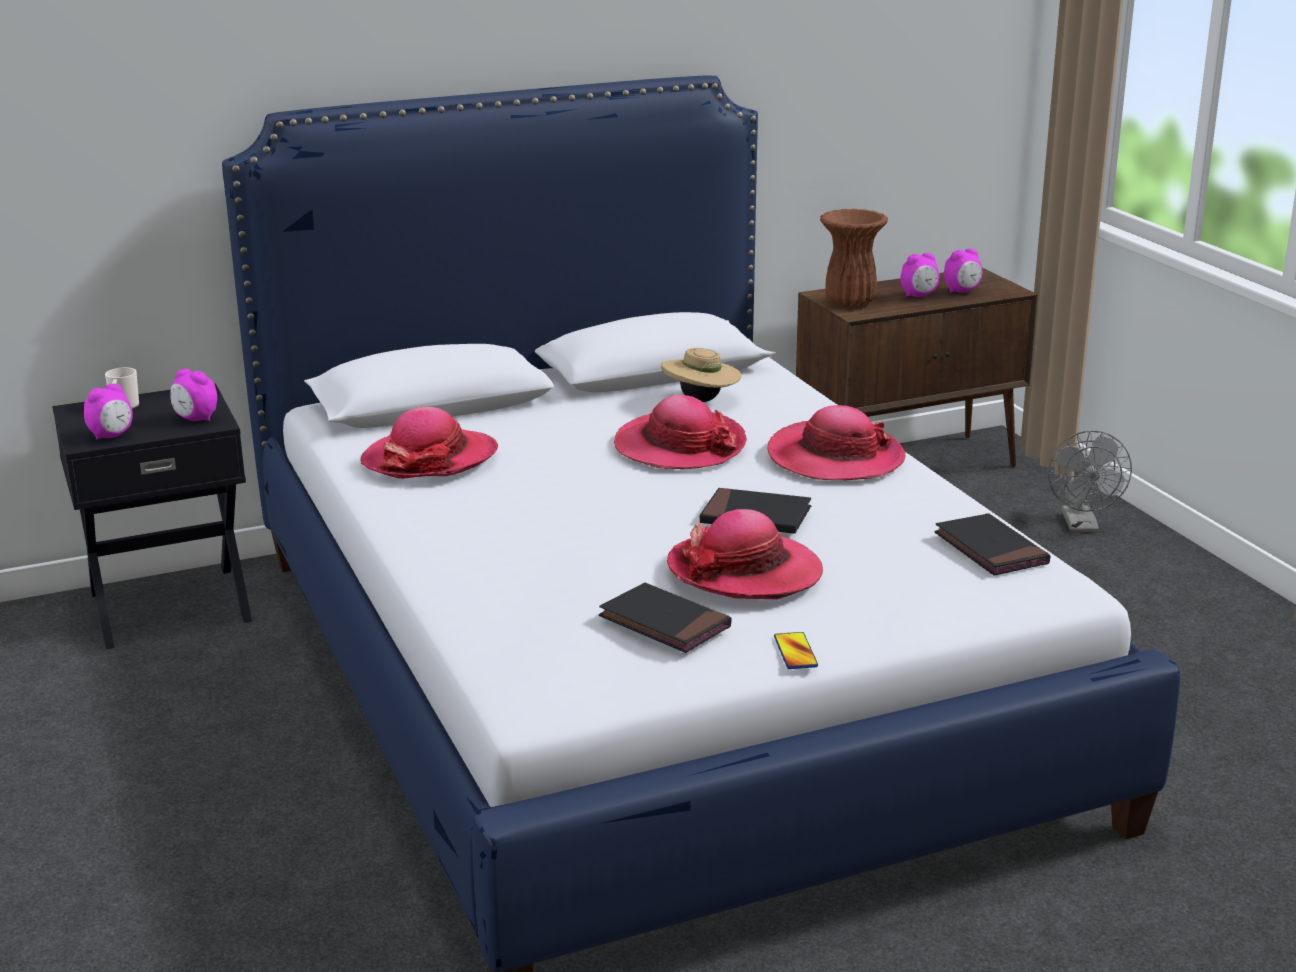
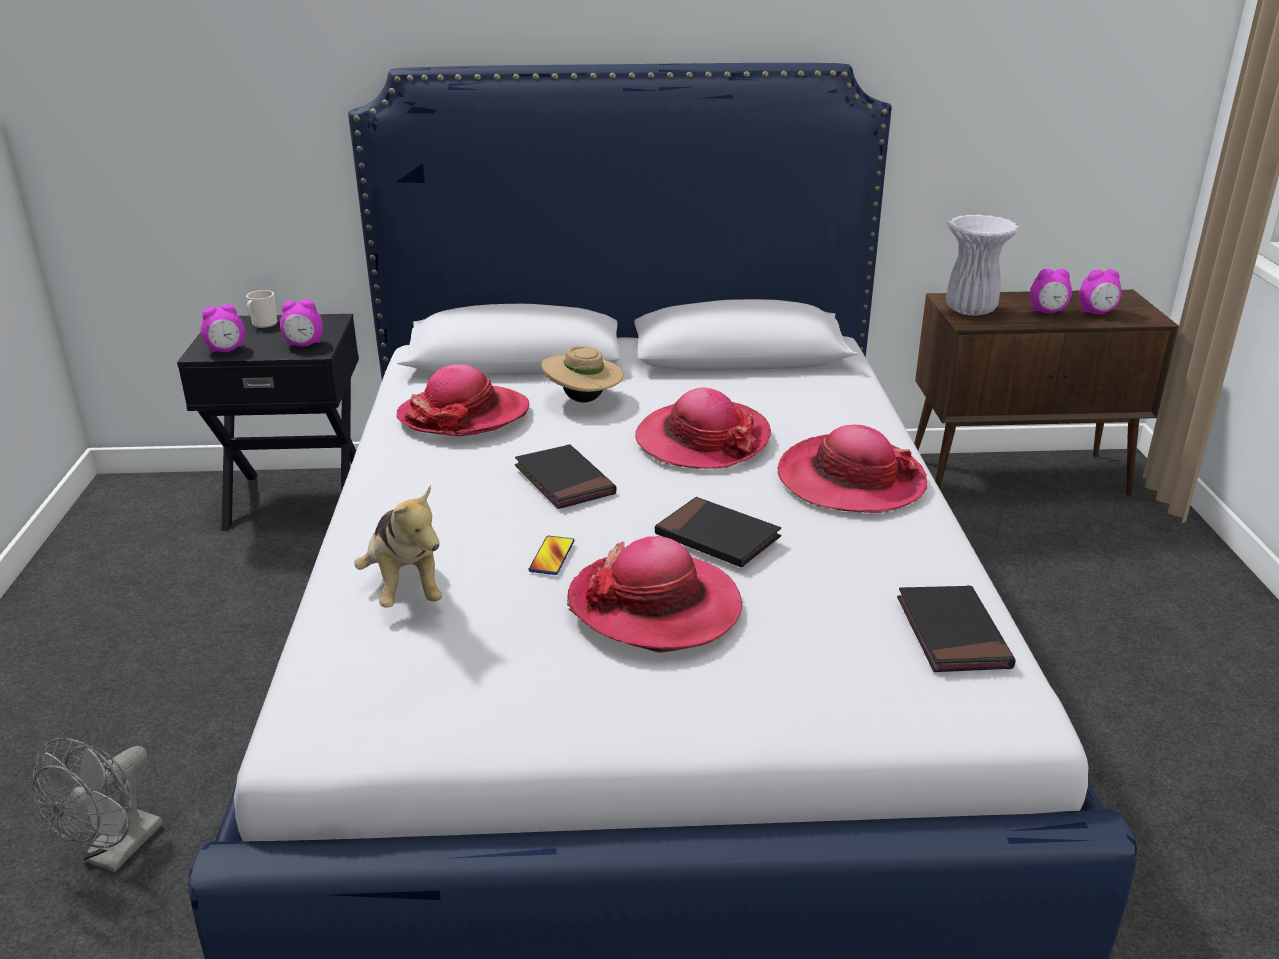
camera: 20 degrees right, 5 degrees up
alarm clock [170,369,217,421] -> alarm clock turned 60 degrees counterclockwise [280,300,323,347]
black book [599,583,731,653] -> black book moved to [515,445,616,509]
beige hat [661,348,741,402] -> beige hat moved to [542,346,624,402]
phone [774,632,818,669] -> phone moved to [529,536,574,575]
brown vase [820,209,888,307] -> white vase [946,215,1019,316]
grey fan [1048,430,1132,532] -> grey fan moved to [32,738,163,872]
none -> plush toy [354,485,442,608]

